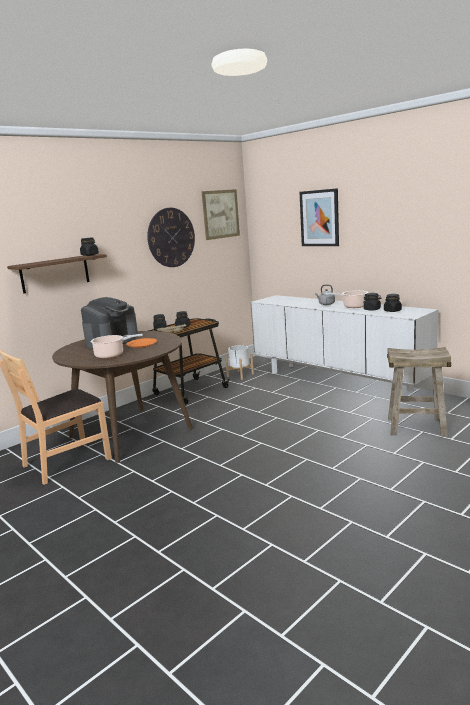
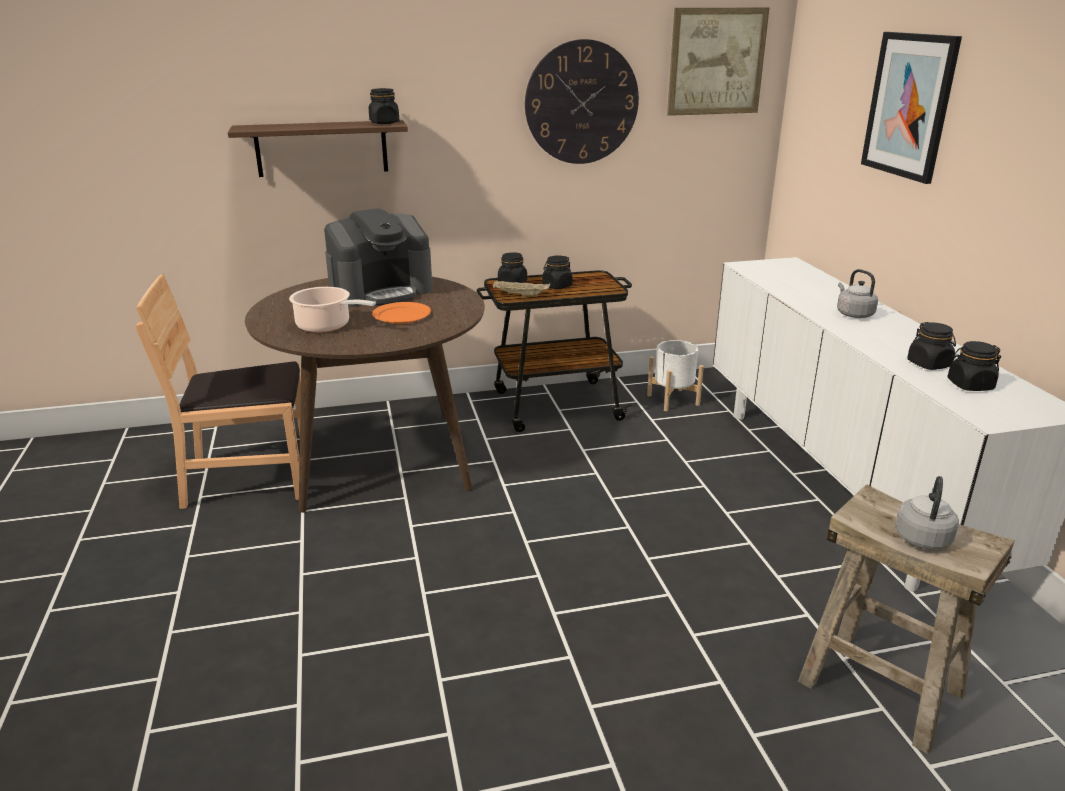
camera: 30 degrees right, 10 degrees up
cooking pot [326,291,368,308] -> none
none -> grey kettle [895,476,959,549]

